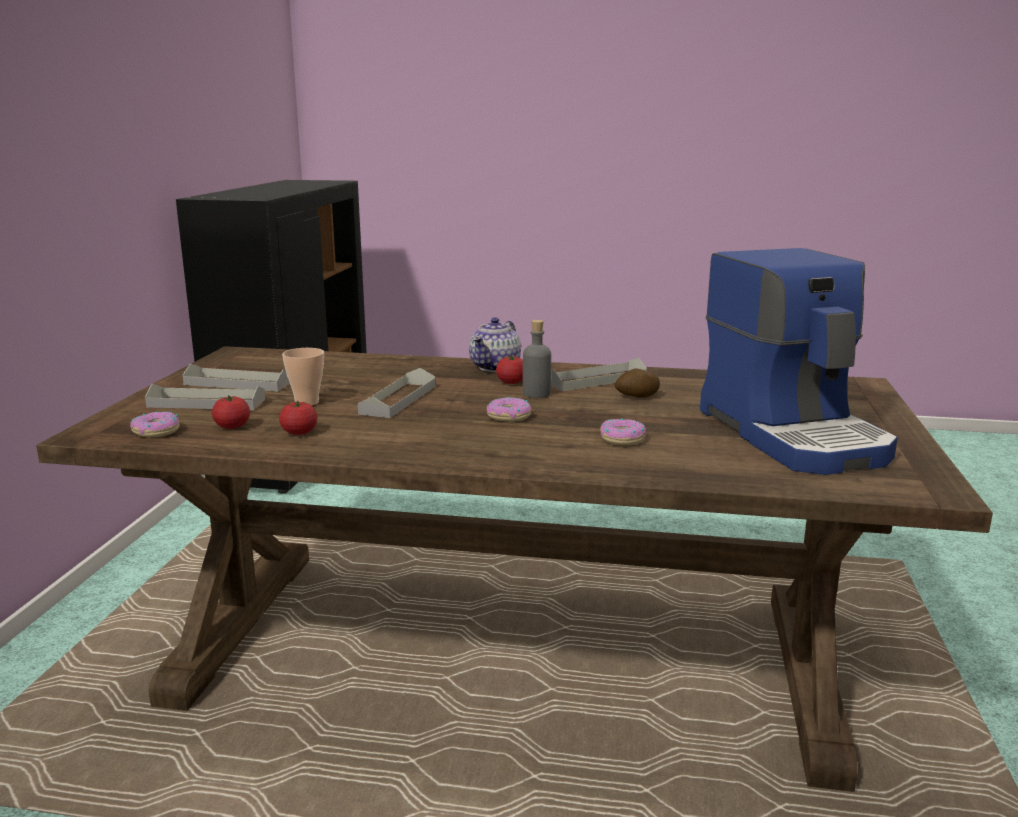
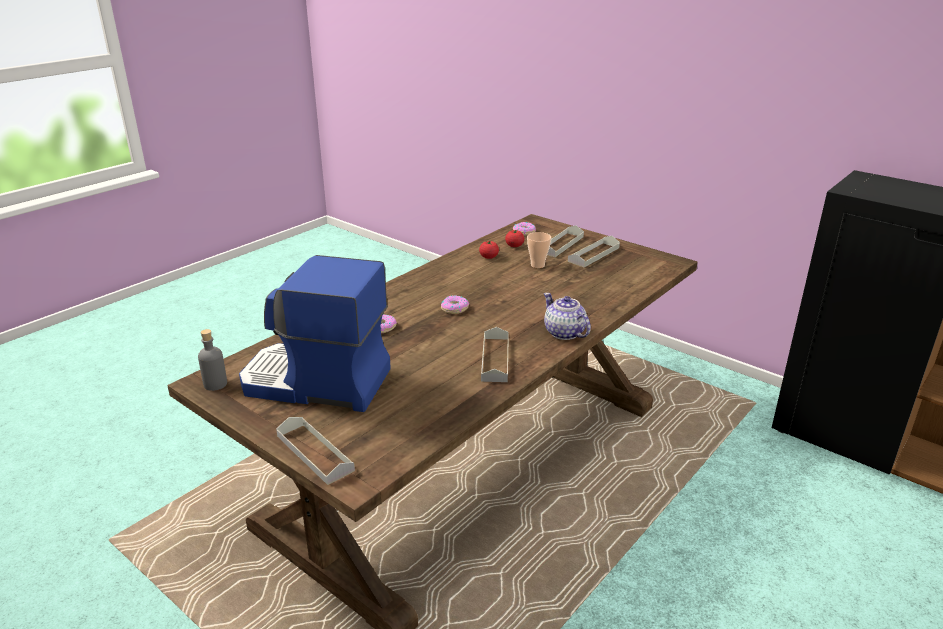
camera: 120 degrees right, 10 degrees up
grey tray [358,368,435,418] -> grey tray moved to [276,417,355,485]
tomato [496,355,523,384] -> none
grey bottle [523,320,551,398] -> grey bottle moved to [198,329,227,391]
potato [615,368,660,398] -> none

